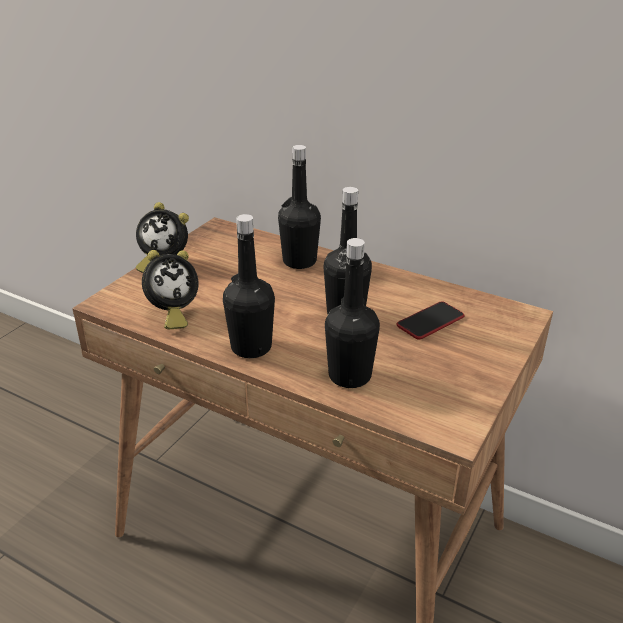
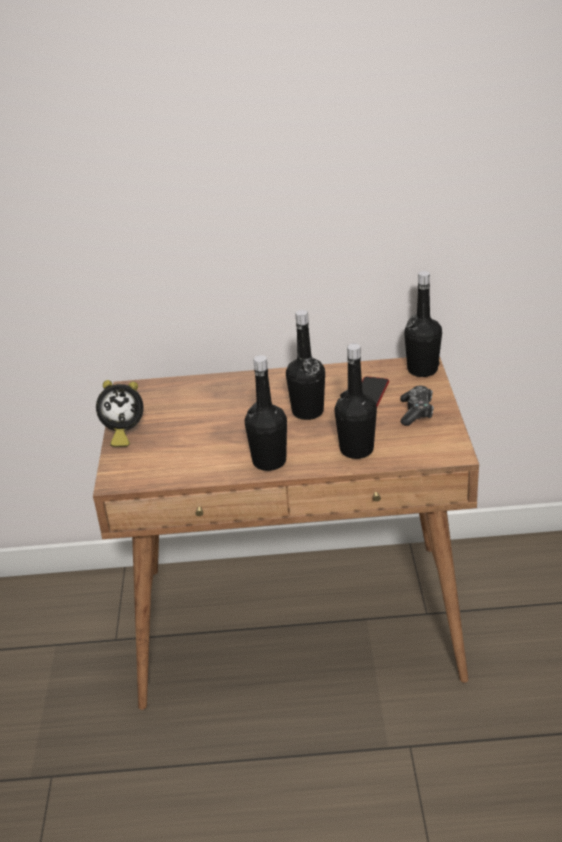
camera: 30 degrees left, 0 degrees up
alarm clock [142,250,199,329] -> none
black bottle [278,145,321,269] -> black bottle moved to [404,271,442,377]
none -> game controller [400,386,434,426]

